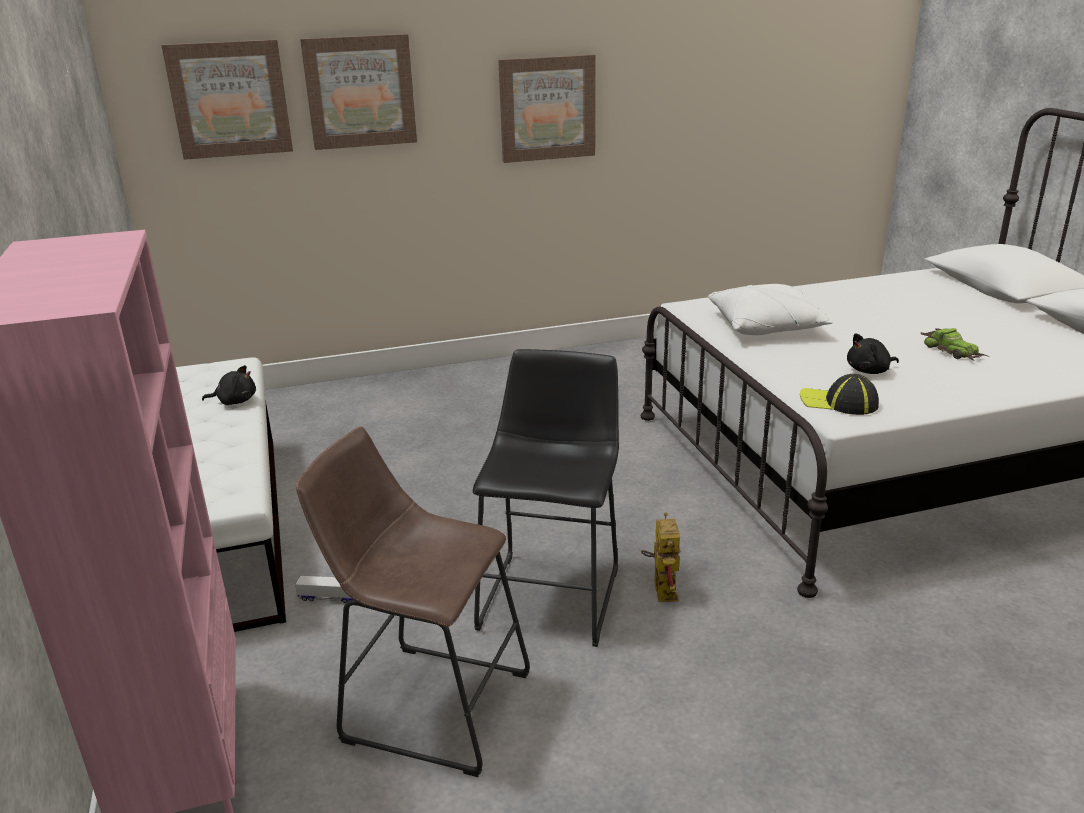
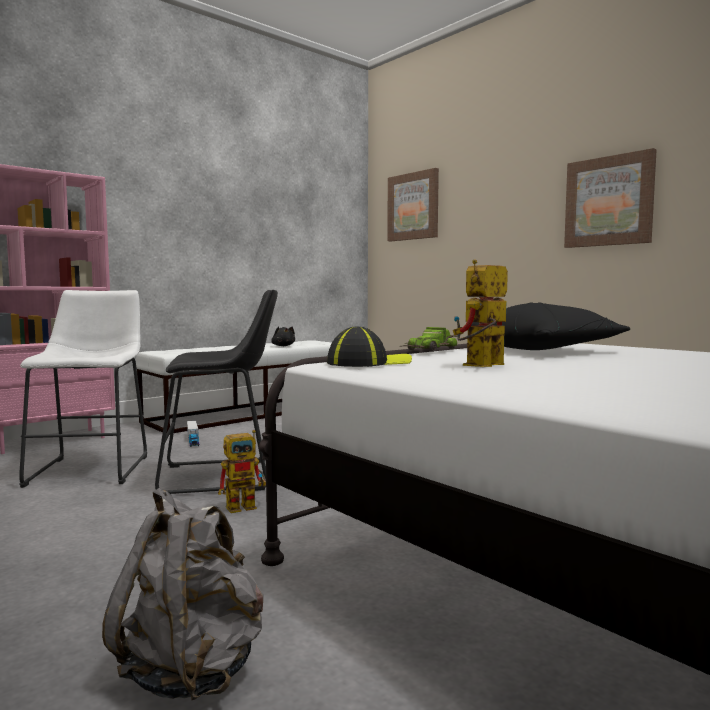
camera: 65 degrees right, 20 degrees down
brown stool [296,427,530,777] -> white stool [19,290,147,488]
picture [300,34,417,150] -> none
white pillow [708,284,833,335] -> black pillow [471,302,630,350]
cap [800,374,879,415] -> cap turned 60 degrees clockwise [327,326,412,367]
black plush toy [847,333,899,374] -> toy robot [453,259,508,367]
toy car [921,328,990,361] -> toy car moved to [403,327,458,352]
none -> grey backpack [102,488,264,700]

